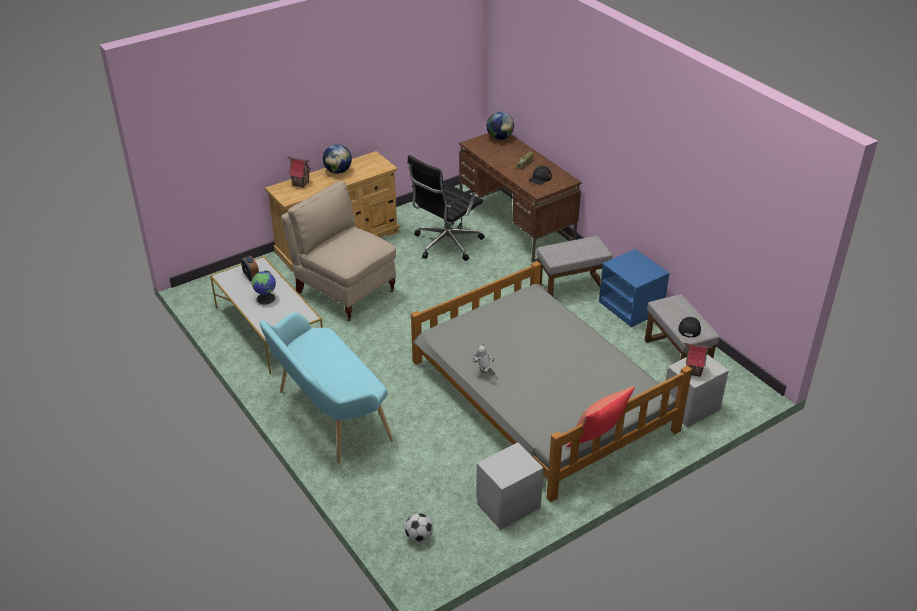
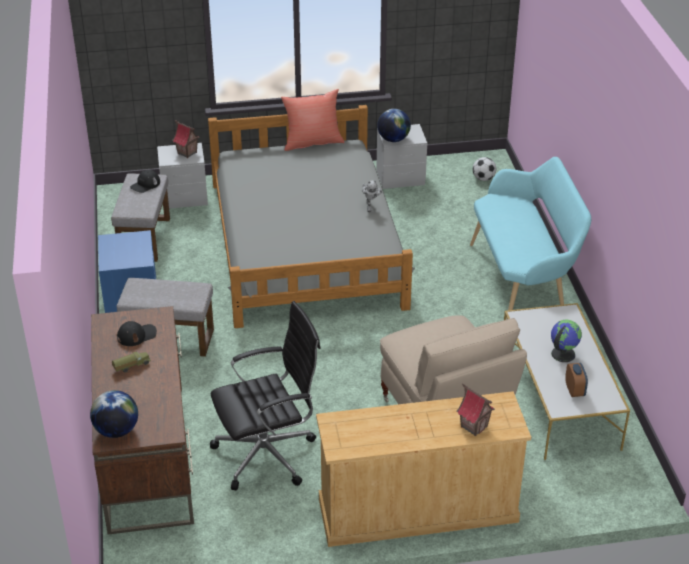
camera: 155 degrees left, 0 degrees up
globe [323,144,352,174] -> globe moved to [377,109,411,142]

